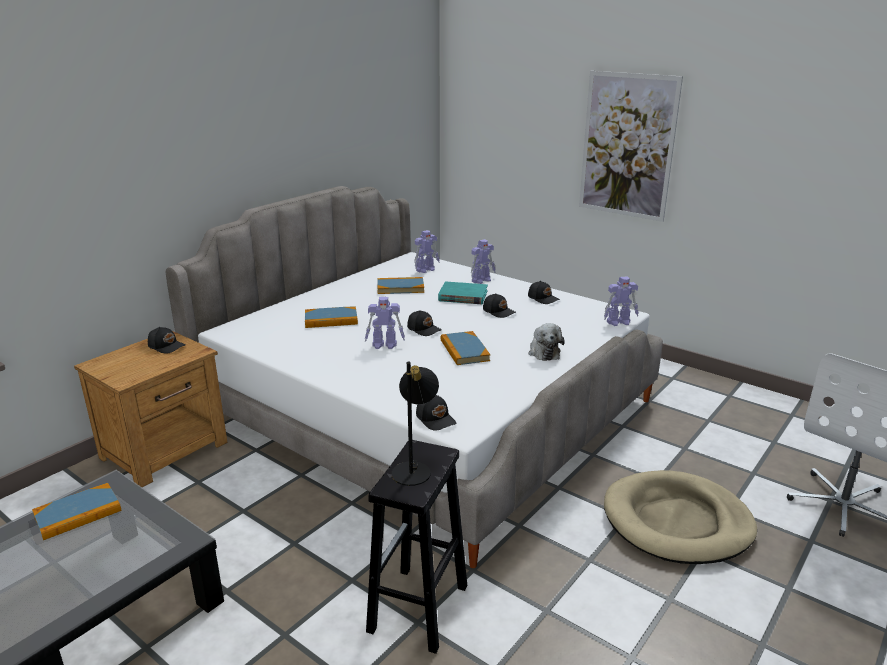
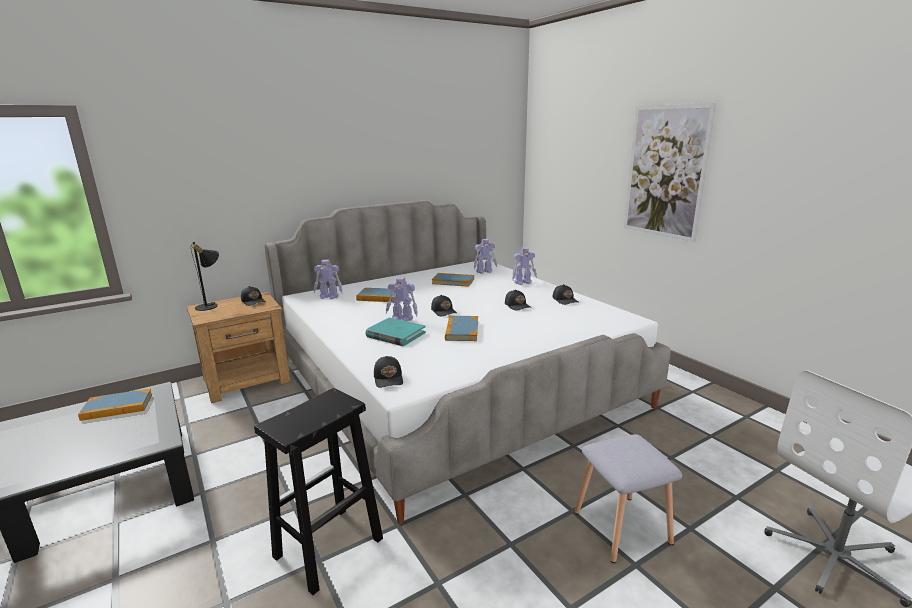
camera: 20 degrees right, 5 degrees down
black table lamp [392,361,439,486] -> black table lamp moved to [191,242,219,311]
turquoise book [438,281,488,304] -> turquoise book moved to [365,317,426,346]
plush toy [528,323,565,361] -> none
toy robot [604,276,639,326] -> toy robot moved to [313,260,343,299]
beige dog bed [604,470,757,564] -> grey stool [574,434,682,563]

